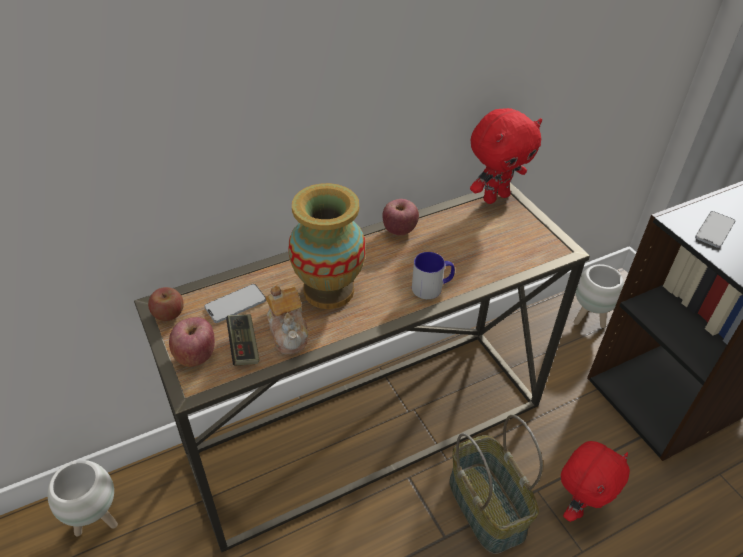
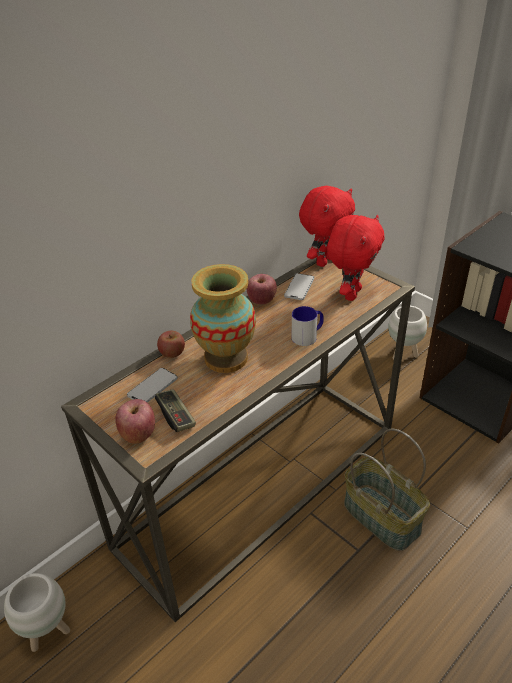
camera: 15 degrees left, 5 degrees down
apple [148,287,184,321] -> apple moved to [157,331,185,358]
teapot [265,285,308,354] -> none
red plush toy [561,441,630,522] -> red plush toy moved to [327,215,385,301]
phone [695,211,735,248] -> phone moved to [284,273,314,300]

